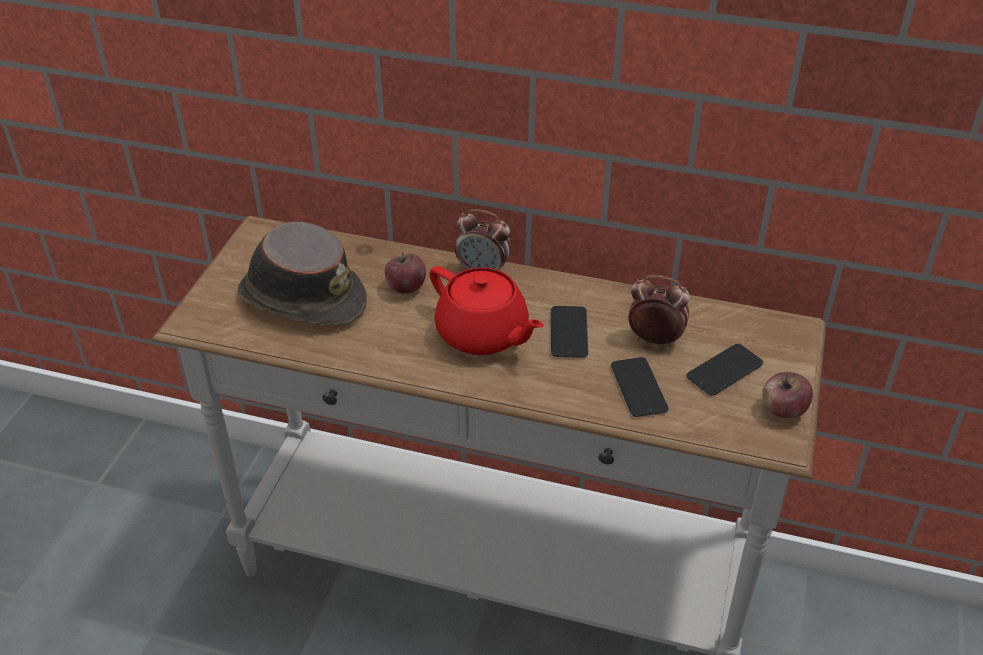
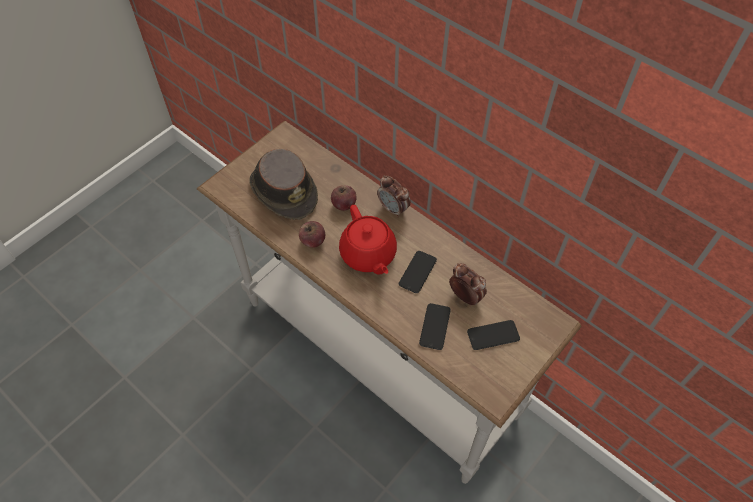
camera: 25 degrees right, 15 degrees up
apple [762,372,813,418] -> apple moved to [299,221,325,248]

